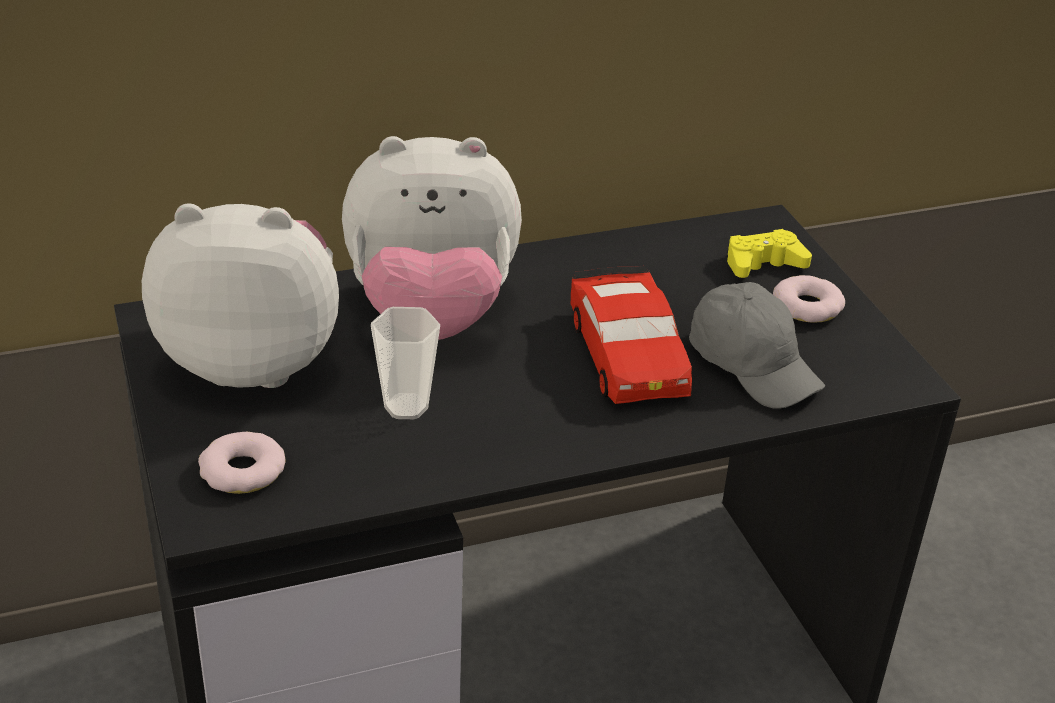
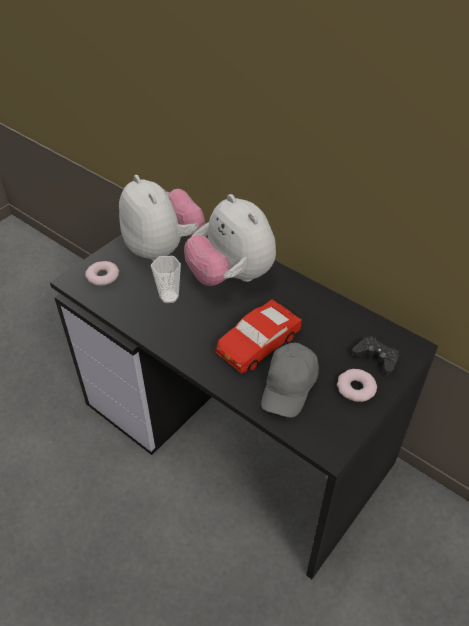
camera: 60 degrees right, 10 degrees up
yellow game controller [727,229,812,278] -> black game controller [352,336,399,376]

